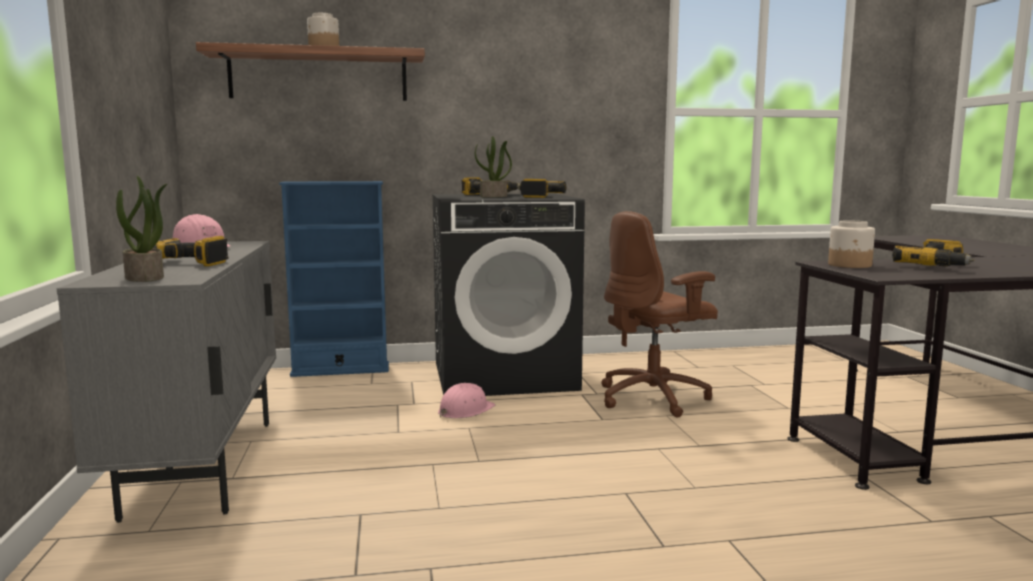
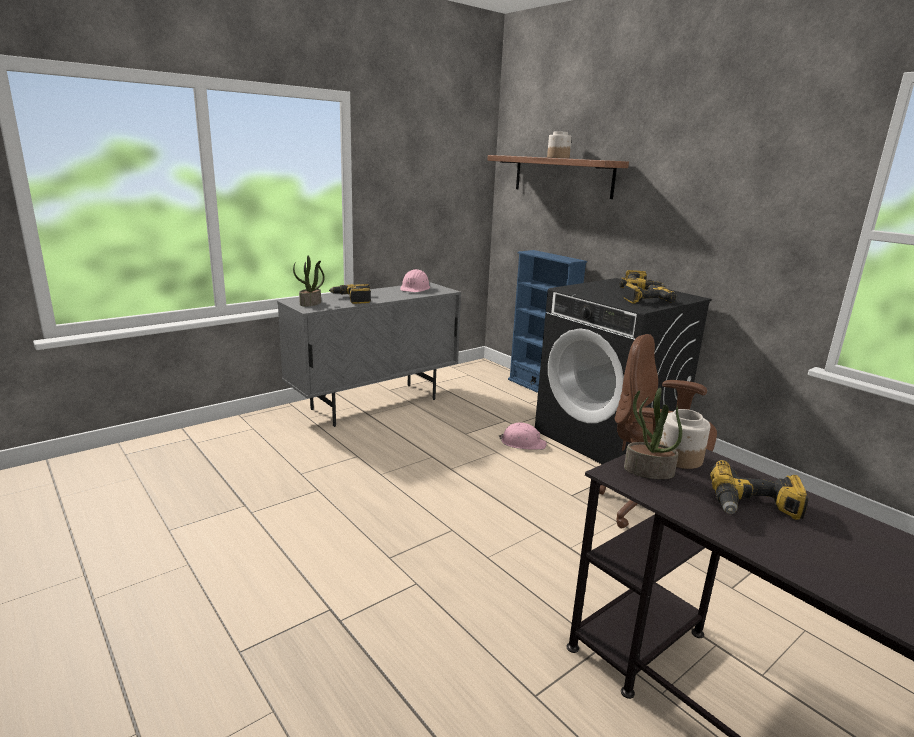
camera: 60 degrees right, 10 degrees up
potted plant [475,136,512,197] -> potted plant moved to [624,387,682,479]

